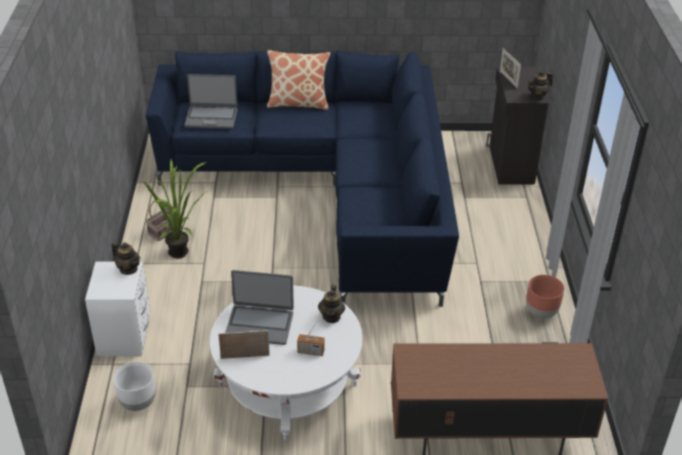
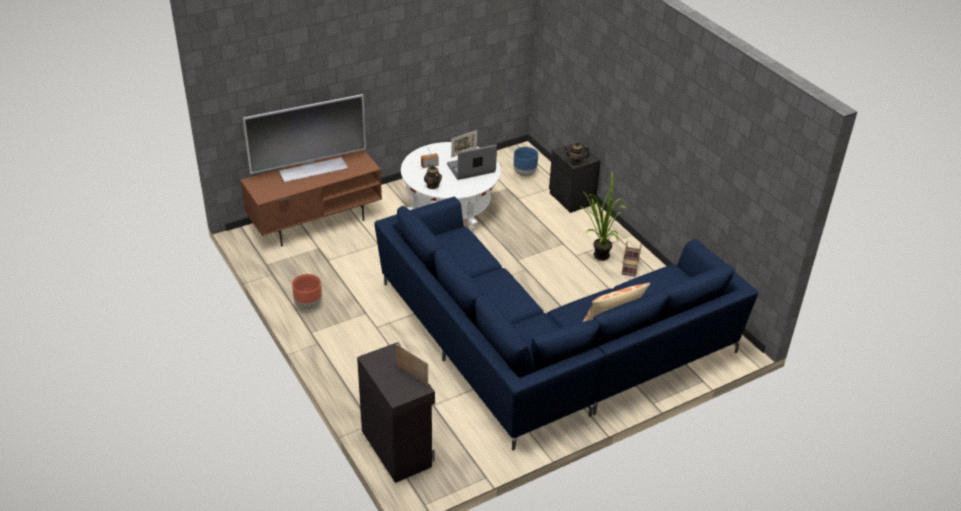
camera: 150 degrees right, 0 degrees up
white nightstand [85,262,150,356] -> black nightstand [549,142,601,213]
white planter [113,362,156,411] -> blue planter [514,147,538,177]
laptop [185,74,238,129] -> none
teapot [528,71,553,101] -> none
none -> television [243,94,366,182]

